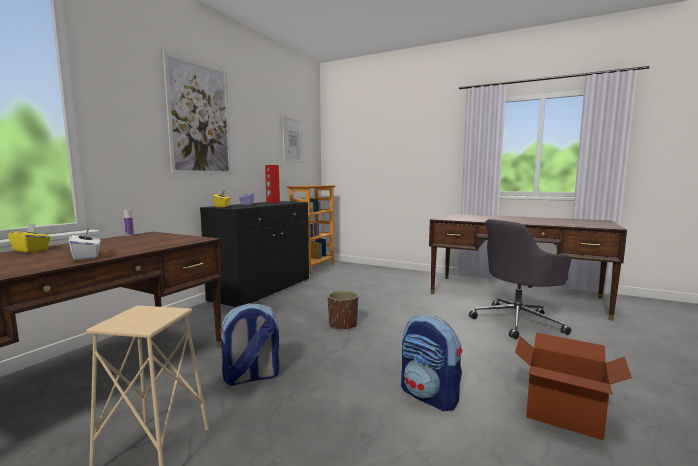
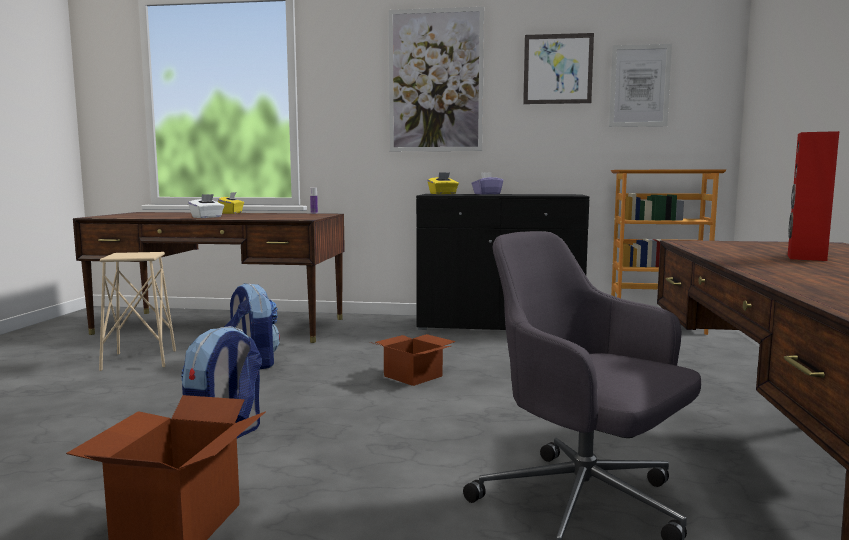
camera: 70 degrees right, 0 degrees up
red speaker [265,165,280,203] -> red speaker moved to [788,131,839,261]
brown planter [328,291,358,331] -> cardboard box [370,334,456,386]
none -> picture [523,33,594,104]

